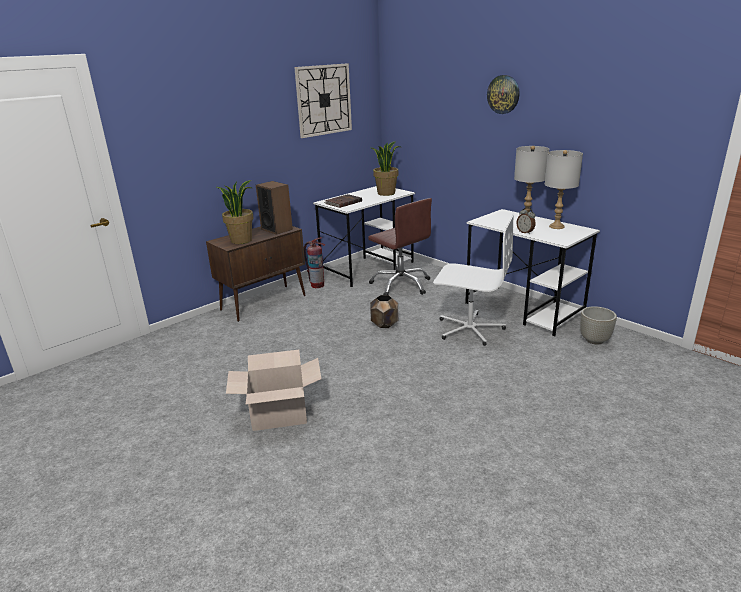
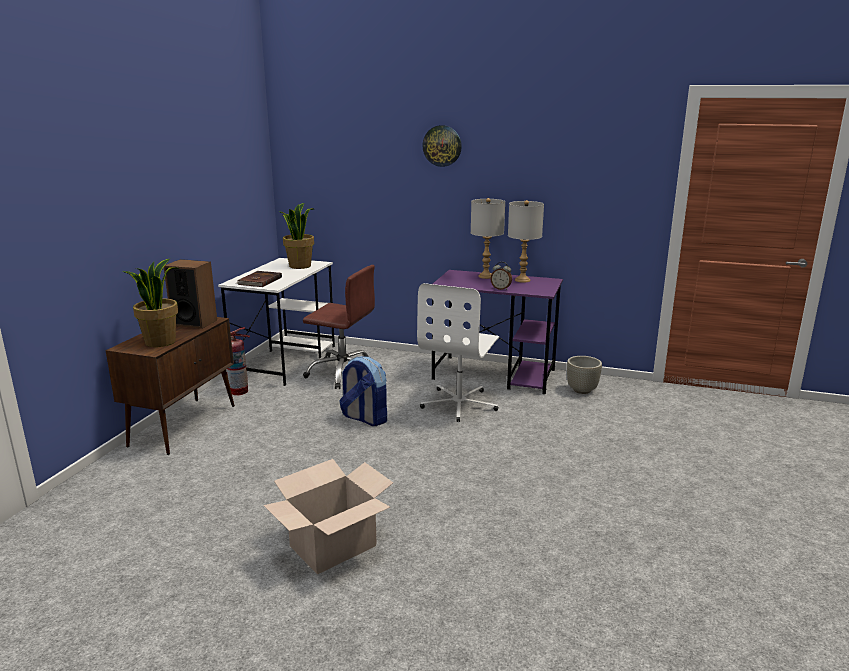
camera: 30 degrees left, 5 degrees down
wall clock [294,63,352,138] -> none
brown planter [370,295,398,328] -> backpack [339,356,387,426]
white office chair [433,213,515,346] -> white office chair turned 120 degrees clockwise [417,283,499,422]
white desk [465,209,600,337] -> purple desk [432,270,563,394]

